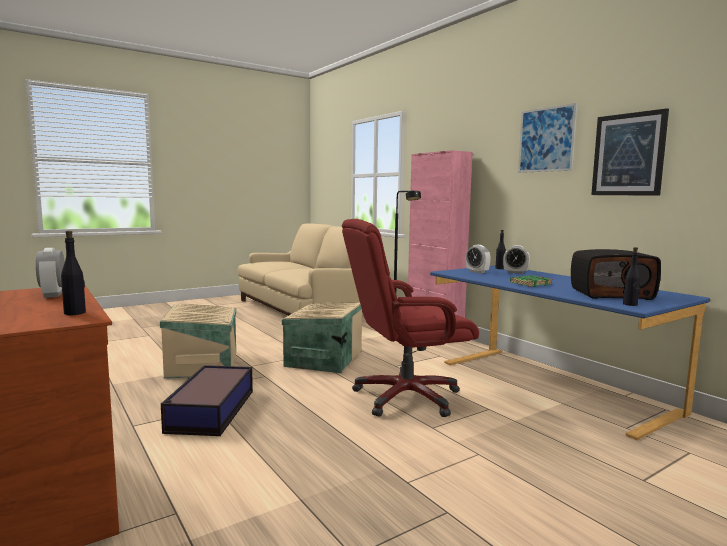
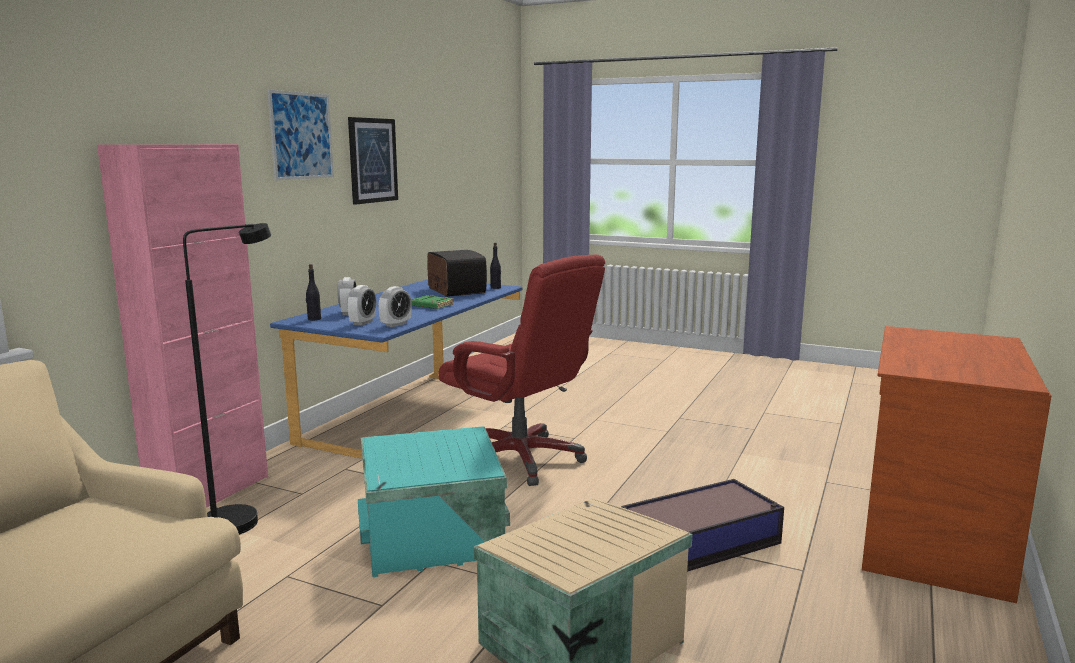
camera: 120 degrees left, 5 degrees up
alarm clock [36,248,65,298] -> alarm clock moved to [379,286,412,327]
black bottle [61,231,86,315] -> none
beige storage box [282,302,362,373] -> turquoise storage box [358,426,510,577]

